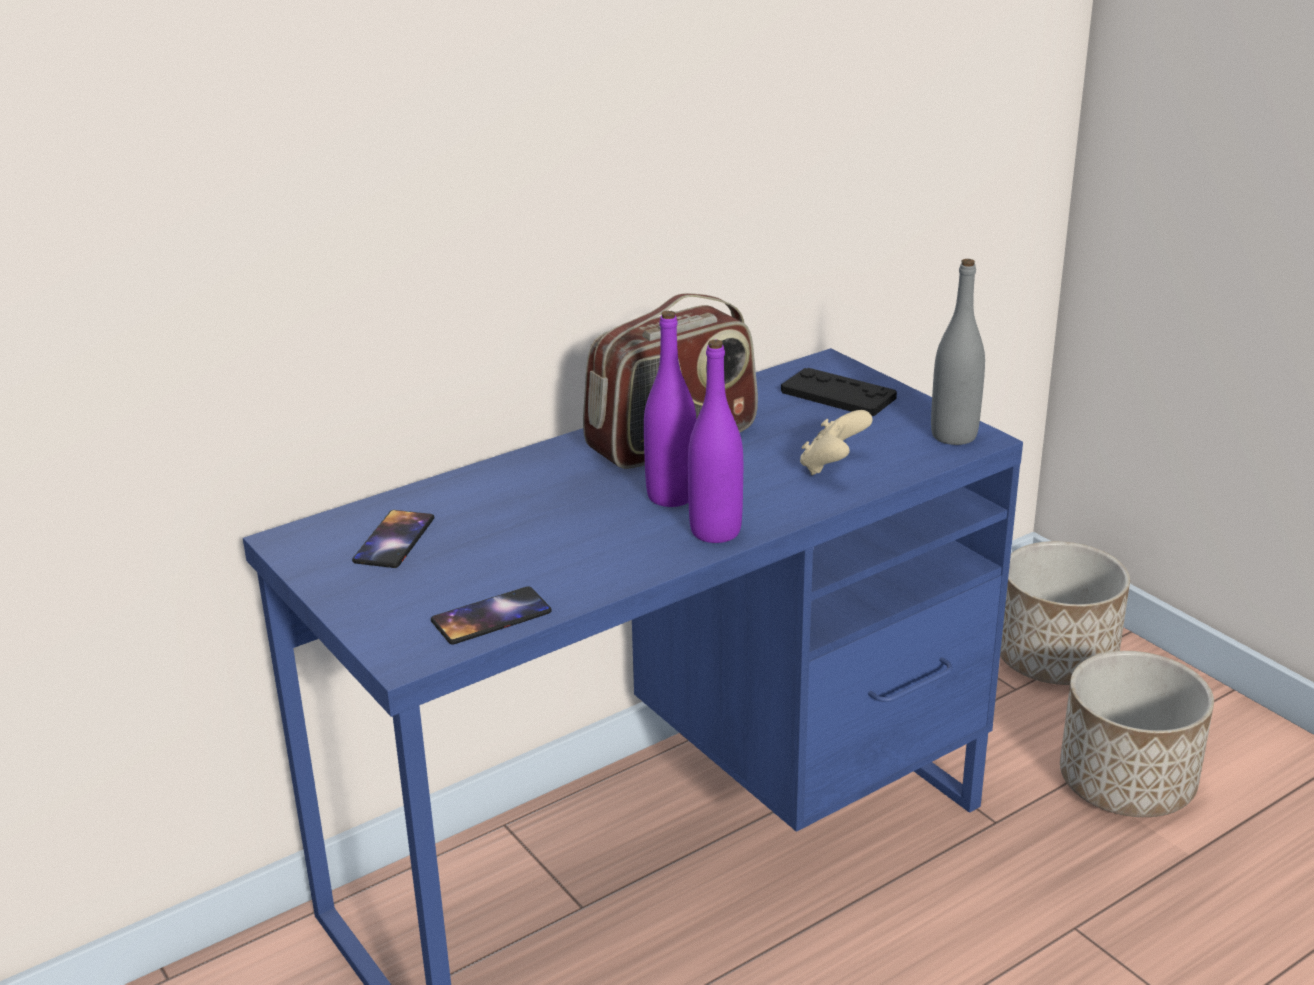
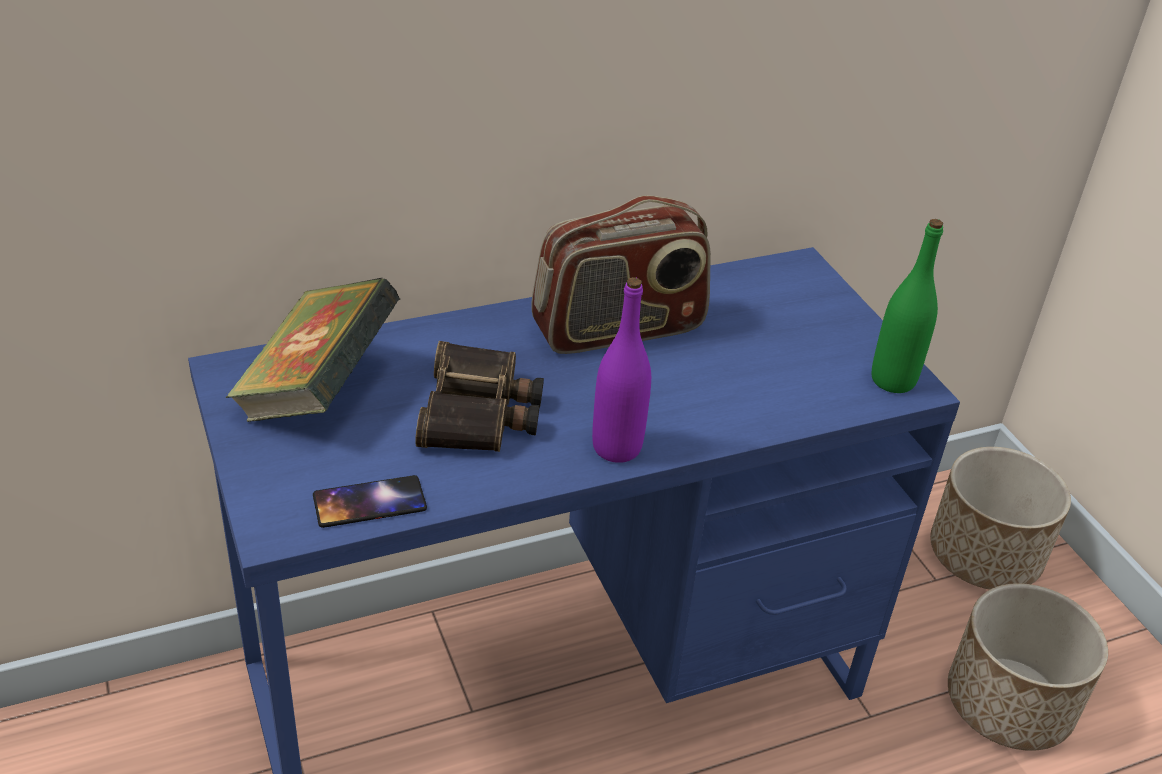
camera: 10 degrees right, 10 degrees up
phone [352,510,434,568] -> book [225,277,400,422]
purple bottle [644,310,696,507] -> none
black game controller [781,368,897,416] -> none
beige game controller [800,410,873,475] -> none
grey bottle [931,259,985,445] -> green bottle [872,219,943,393]
none -> binoculars [415,341,544,452]

